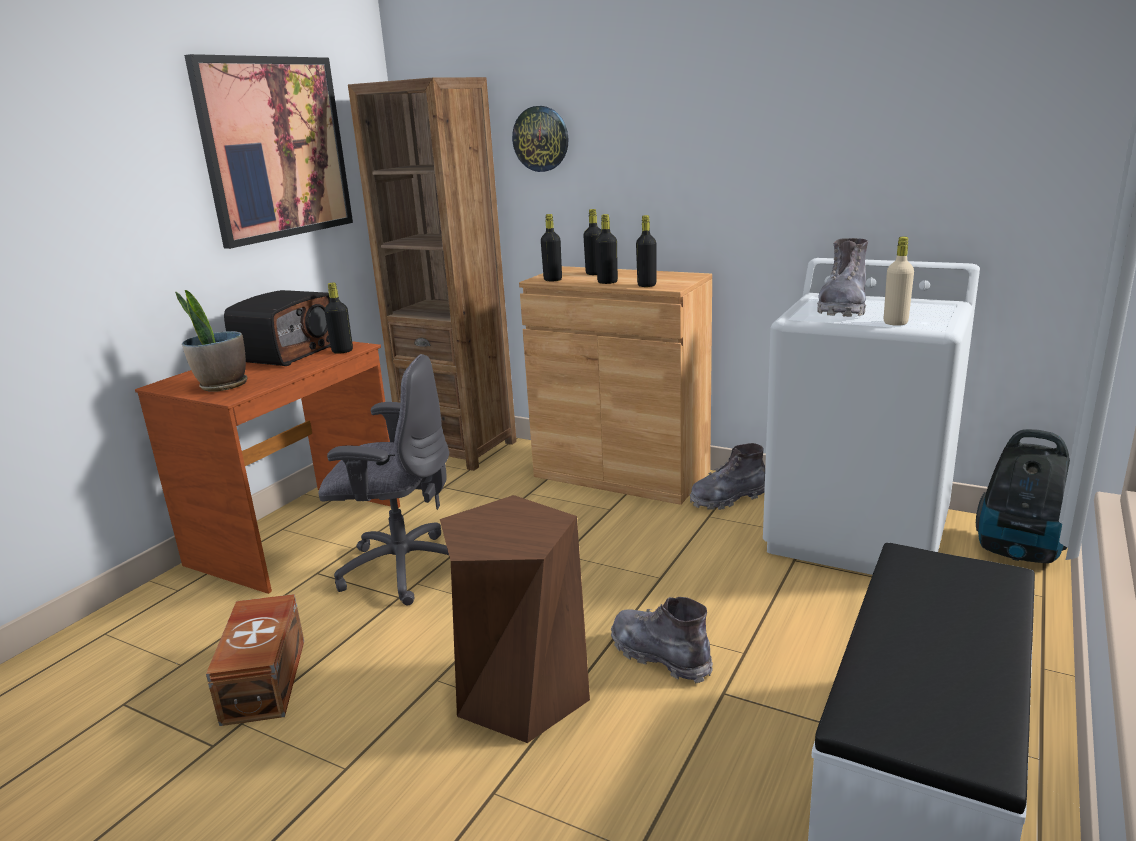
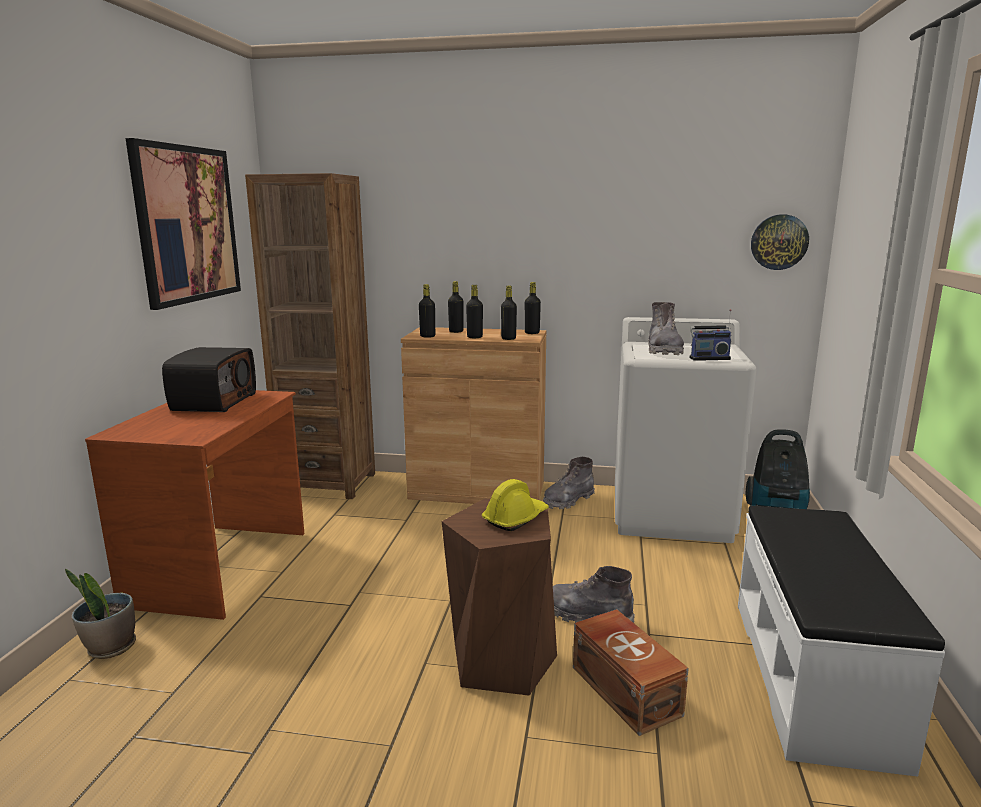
camera: 20 degrees left, 5 degrees down
potted plant [175,290,247,392] -> potted plant moved to [65,569,136,659]
brown storage box [206,594,304,726] -> brown storage box moved to [573,609,689,736]
grey office chair [318,354,449,605] -> none
black bottle [324,282,353,354] -> black bottle moved to [525,282,541,334]
wall clock [512,106,568,172] -> wall clock moved to [751,214,809,270]
beige bottle [884,237,914,326] -> radio [690,309,732,361]
none -> yellow hard hat [482,479,549,531]

